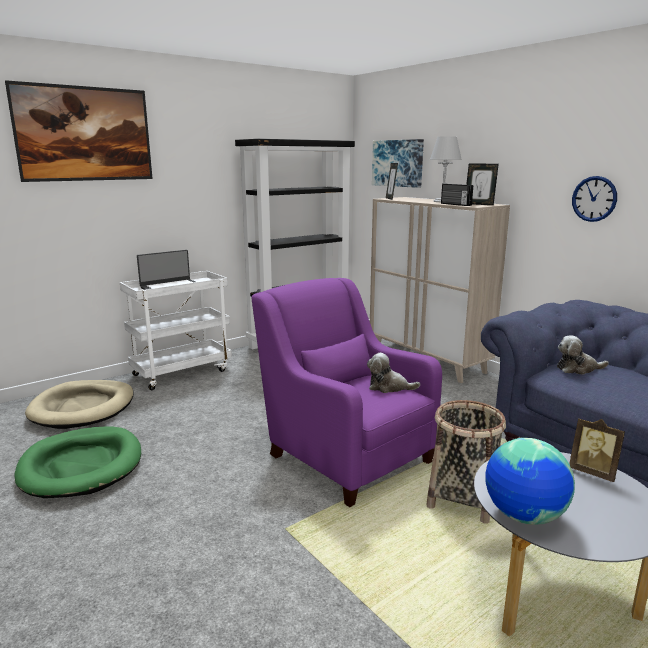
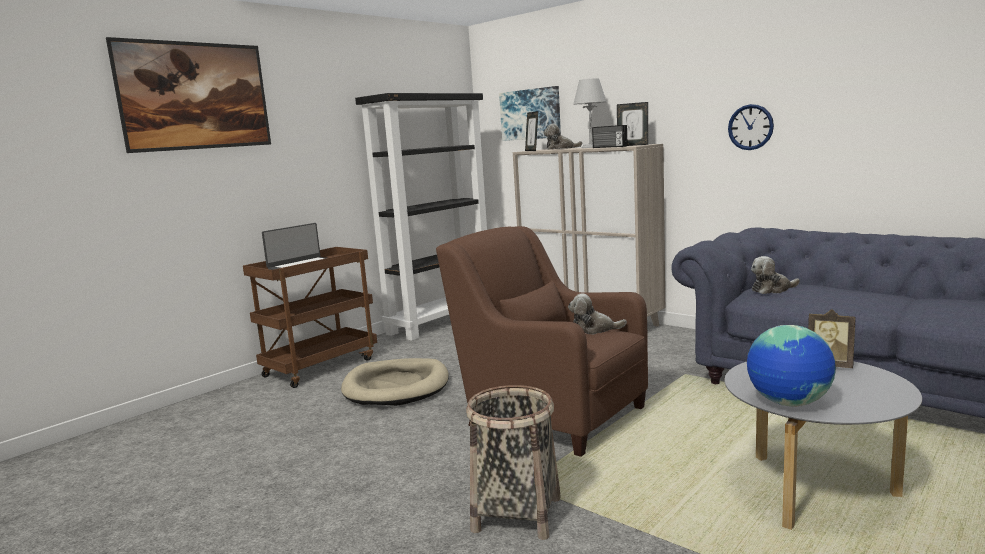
camera: 10 degrees left, 5 degrees down
green dog bed [14,426,141,498] -> none
beige dog bed [25,380,133,429] -> beige dog bed moved to [341,358,449,406]
white cart [120,271,232,390] -> brown cart [243,247,377,388]
purple armchair [252,278,442,507] -> brown armchair [436,226,648,457]
basket [426,400,506,524] -> basket moved to [466,385,561,540]
none -> plush toy [543,124,583,150]

